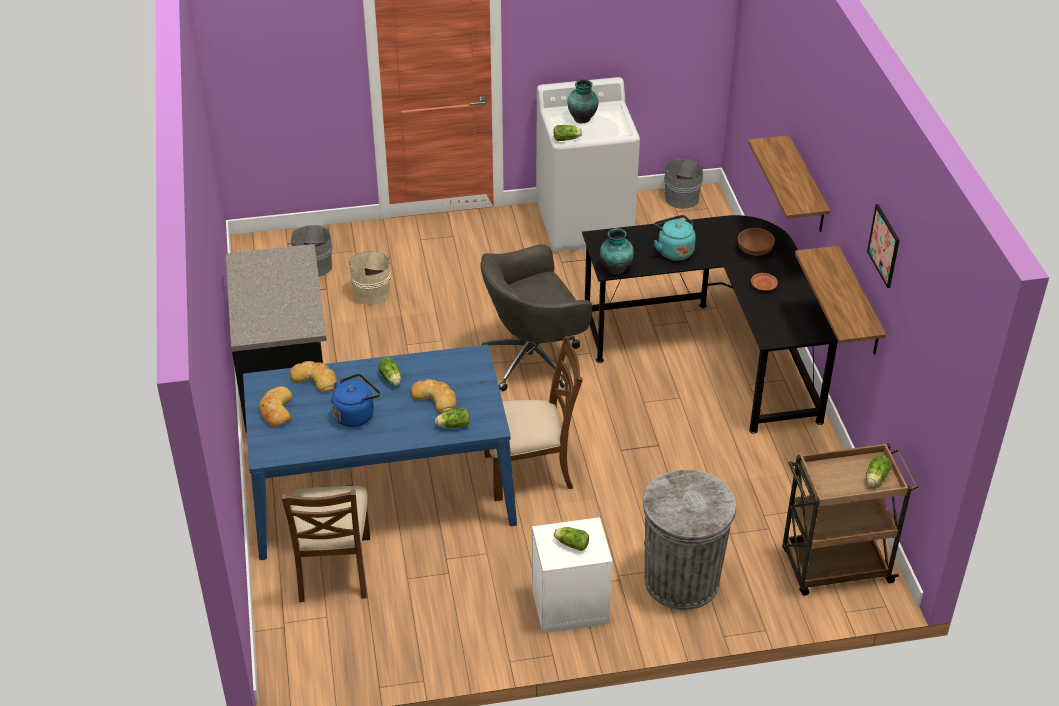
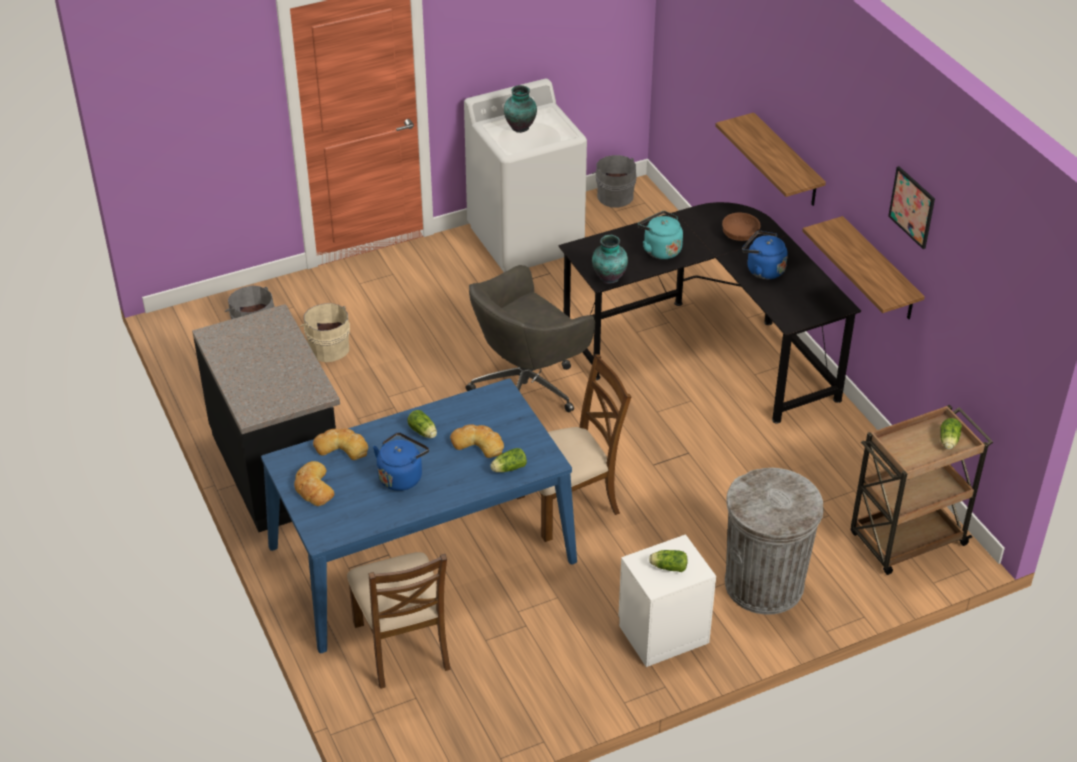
camera: 15 degrees left, 0 degrees up
lettuce [553,125,582,141] -> none
brown plate [751,273,778,291] -> blue kettle [742,231,788,279]

